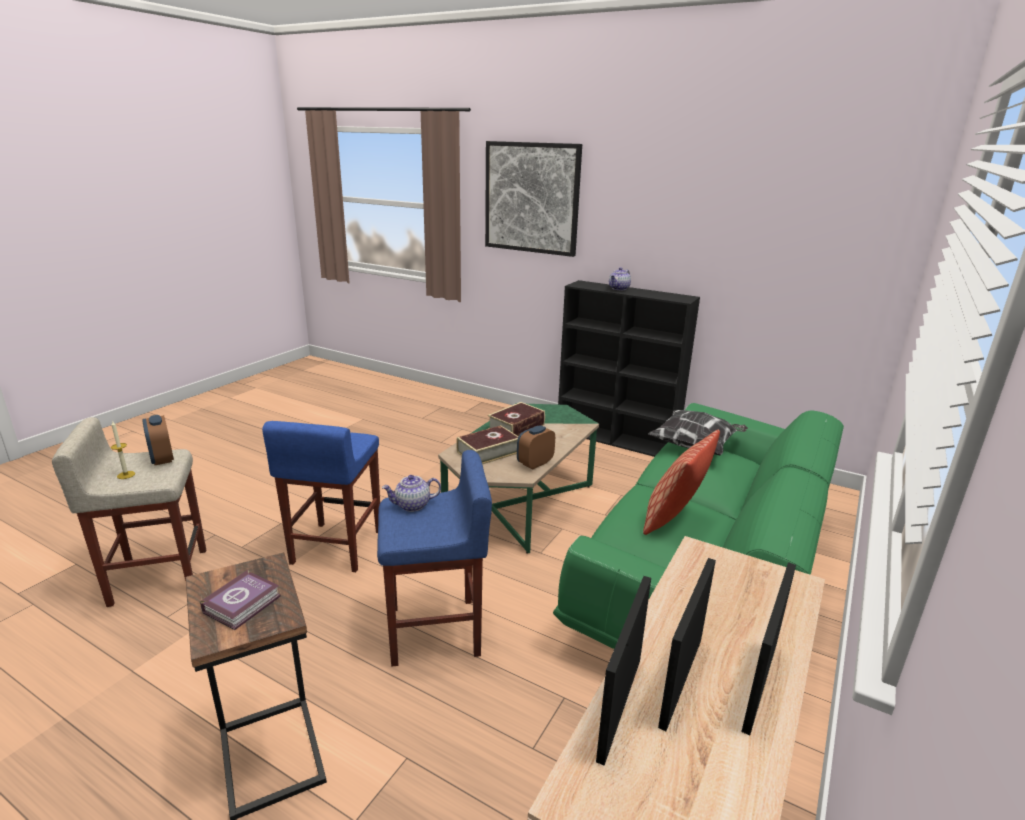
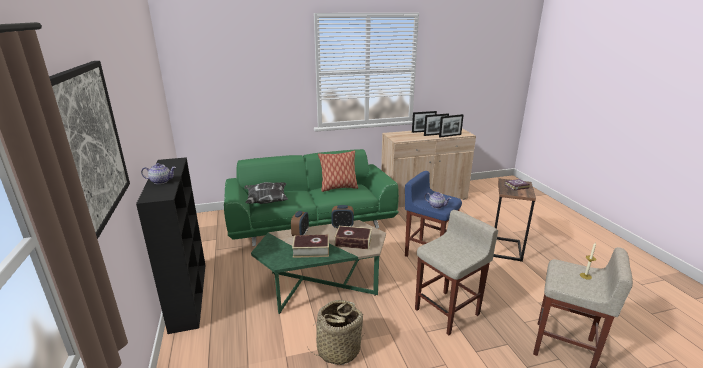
camera: 135 degrees left, 0 degrees up
alarm clock [142,415,174,465] -> alarm clock moved to [291,211,309,236]
blue stool [262,421,380,572] -> beige stool [415,210,498,335]
none -> basket [307,300,364,365]

